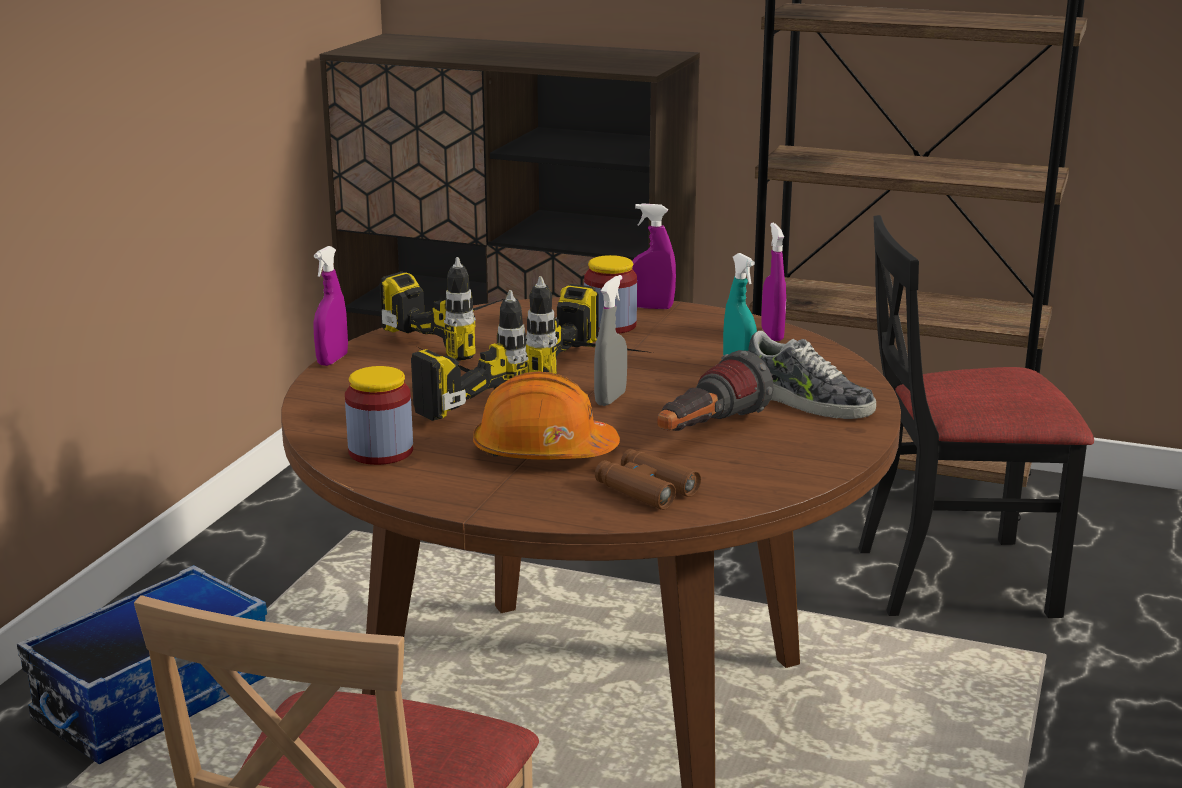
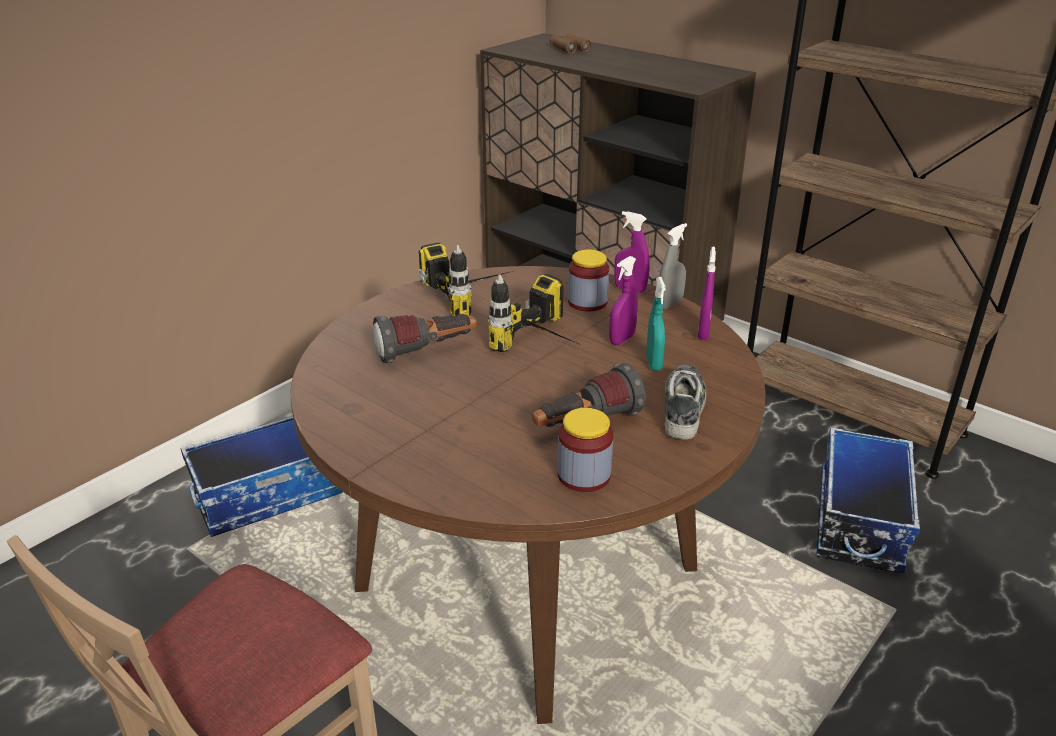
camera: 20 degrees right, 10 degrees up
purple spray bottle [313,246,348,366] -> purple spray bottle moved to [609,256,638,345]
jar [345,366,413,465] -> jar moved to [558,408,613,492]
power drill [411,290,529,421] -> flashlight [373,314,477,363]
orange hard hat [473,372,620,459] -> none
grey spray bottle [594,275,627,406] -> grey spray bottle moved to [659,223,687,309]
brown binoculars [595,449,701,510] -> brown binoculars moved to [550,34,592,54]
shoe [748,331,876,419] -> shoe turned 135 degrees counterclockwise [665,364,706,440]
black chair [858,215,1094,618] -> storage box [816,427,920,574]

